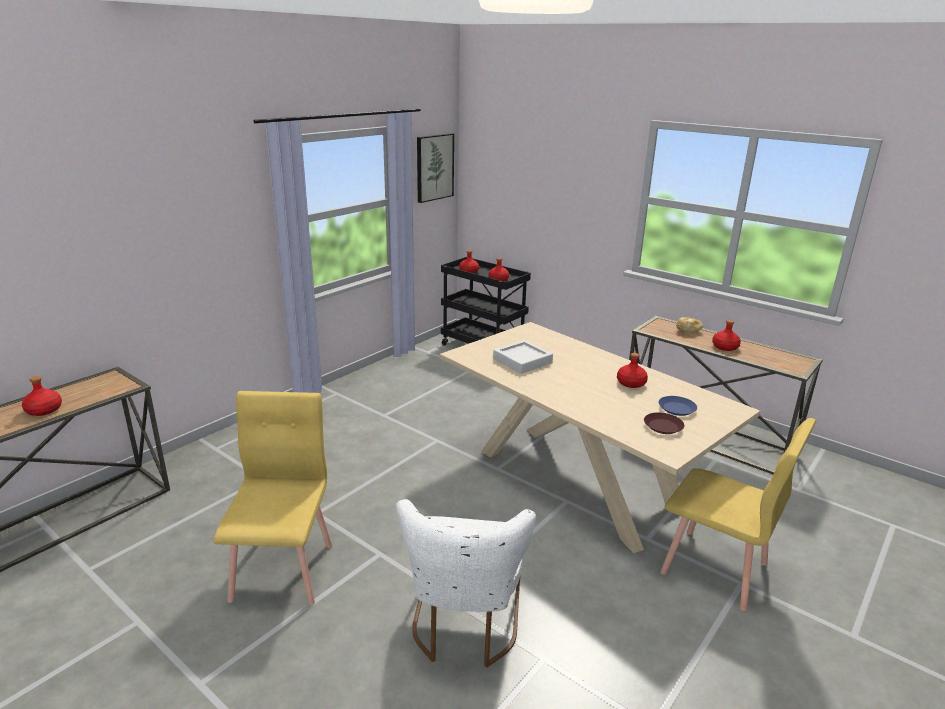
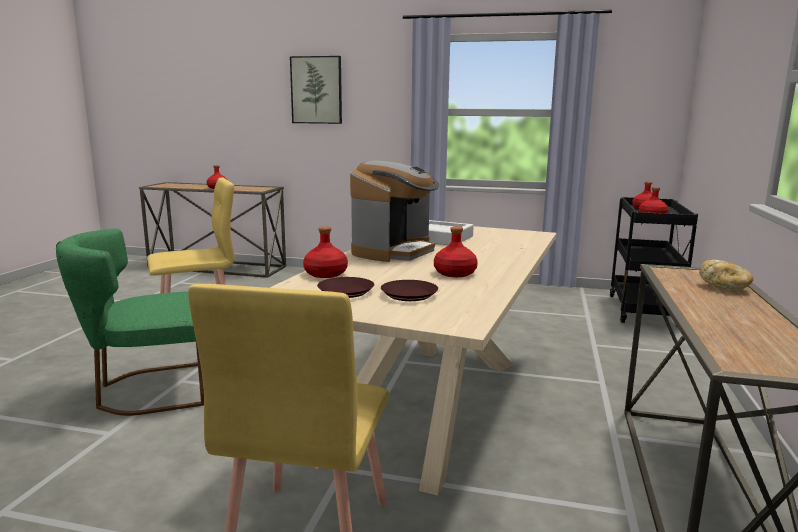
camera: 65 degrees right, 10 degrees down
white chair [396,499,536,668] -> green chair [56,229,204,416]
picture [417,133,454,203] -> picture moved to [290,56,342,124]
blue plate [659,396,697,416] -> brown plate [381,280,438,301]
red bottle [712,320,741,351] -> red bottle moved to [303,227,348,278]
none -> coffee machine [350,161,439,262]

